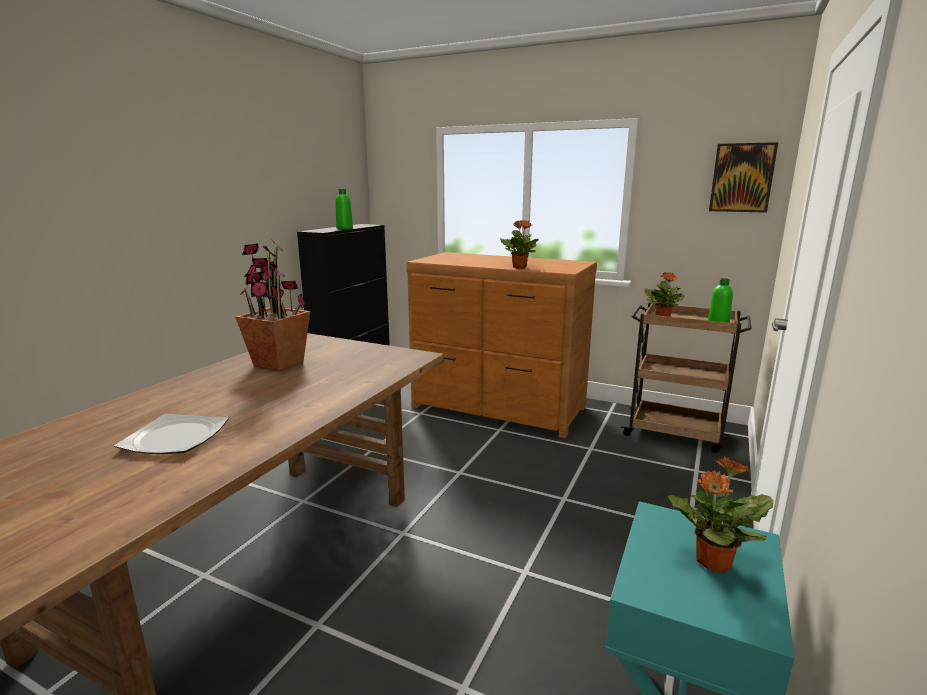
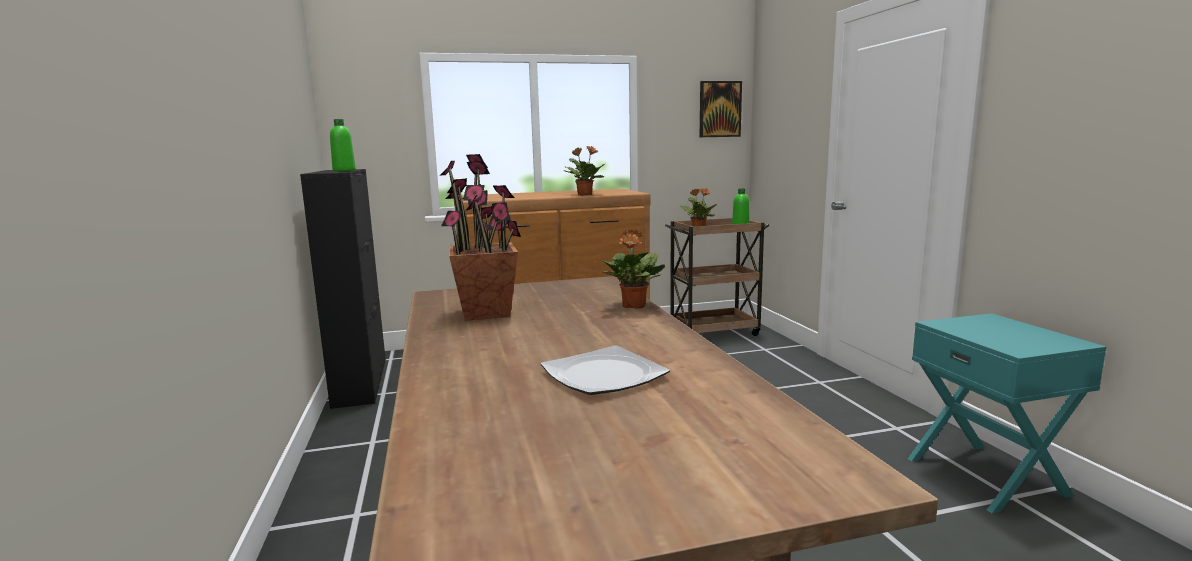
camera: 40 degrees left, 5 degrees down
potted plant [668,456,773,573] -> potted plant moved to [602,230,665,309]

